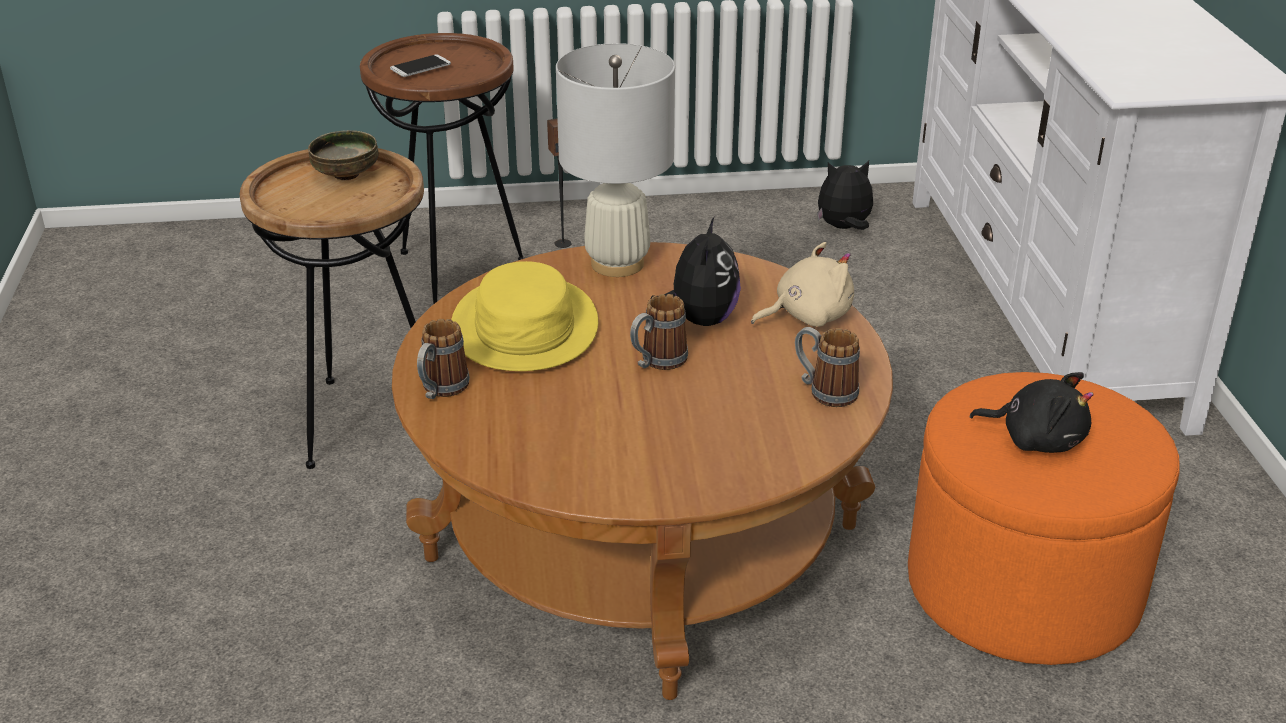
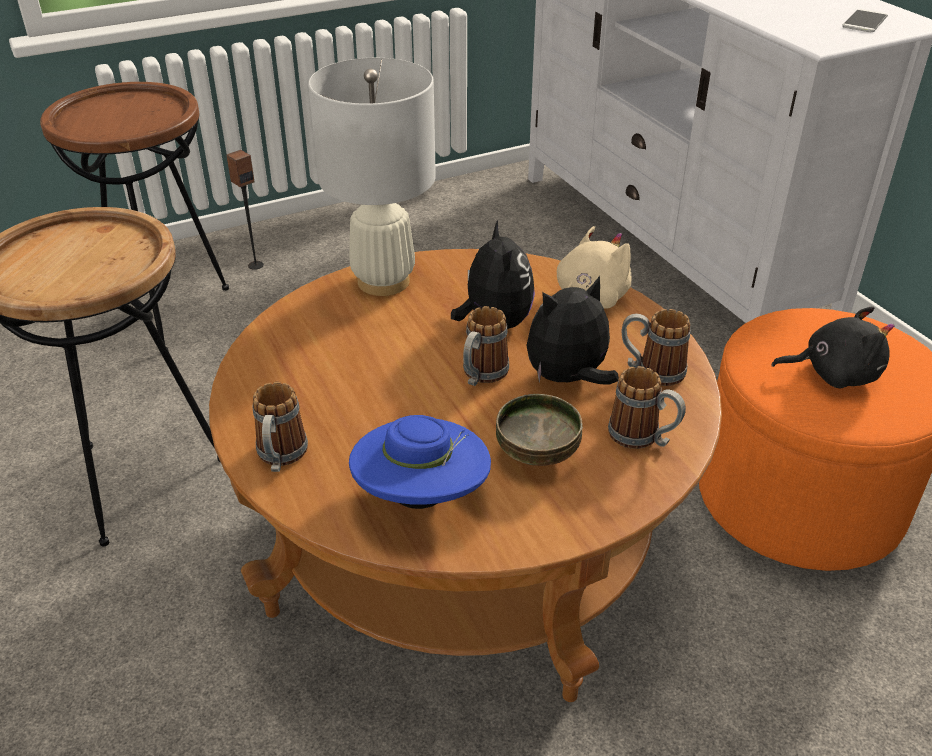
camera: 20 degrees left, 5 degrees up
bowl [308,130,379,180] -> bowl moved to [496,394,583,466]
phone [390,54,451,77] -> phone moved to [842,9,888,32]
yellow hat [451,261,598,371] -> none
plush toy [817,161,873,230] -> plush toy moved to [526,276,619,385]
none -> blue hat [349,415,491,509]
none -> mug [608,366,686,449]

